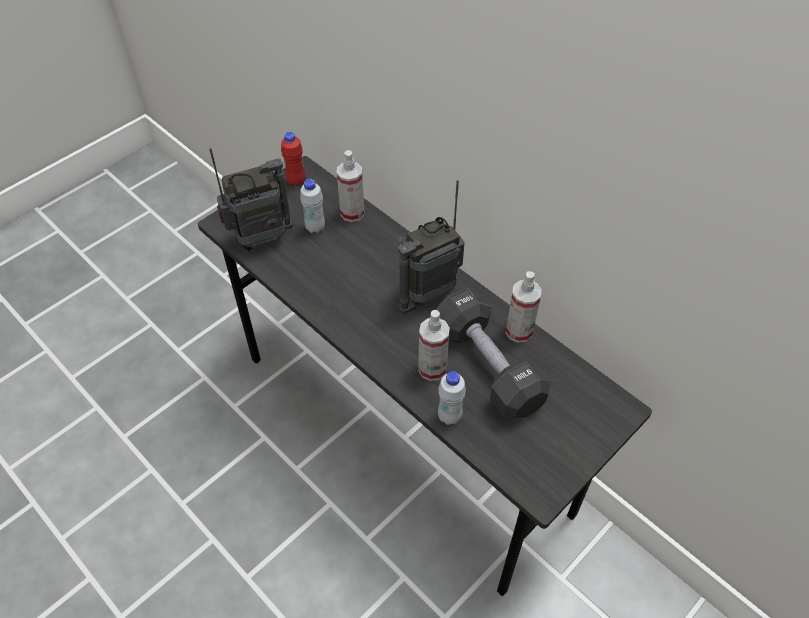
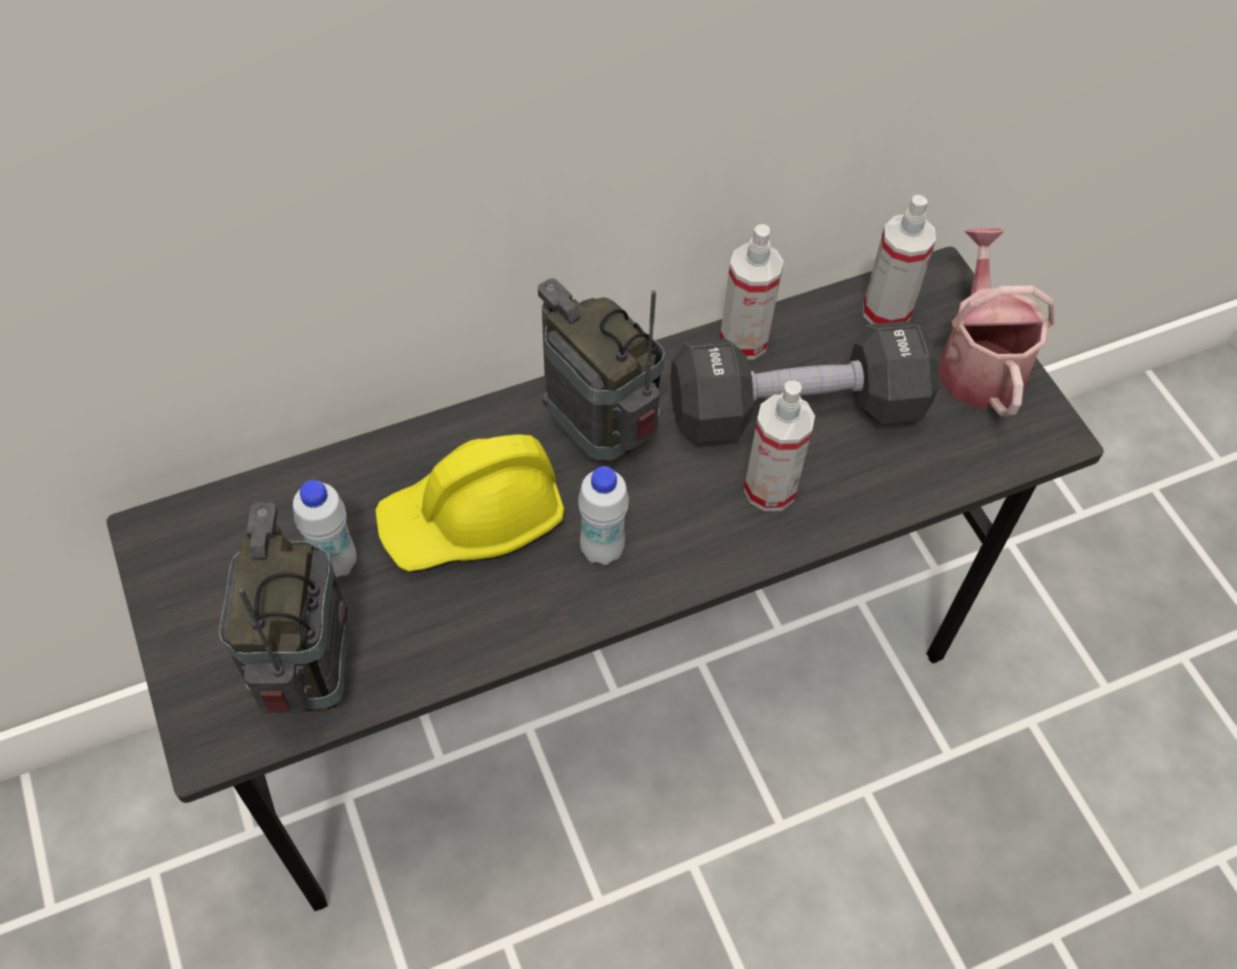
camera: 70 degrees left, 5 degrees up
red bottle [281,132,305,186] -> none
spray bottle [337,150,364,222] -> spray bottle moved to [863,195,936,324]
radio [398,180,465,314] -> radio turned 150 degrees clockwise [538,278,664,464]
white bottle [438,371,466,425] -> white bottle moved to [578,466,629,566]
none -> yellow hard hat [375,434,564,571]
none -> watering can [939,228,1054,416]

